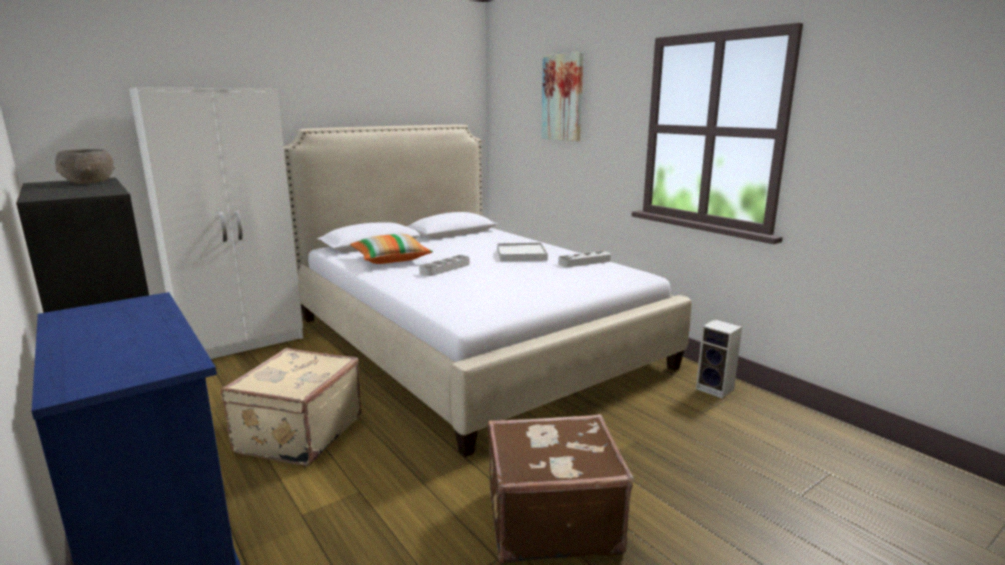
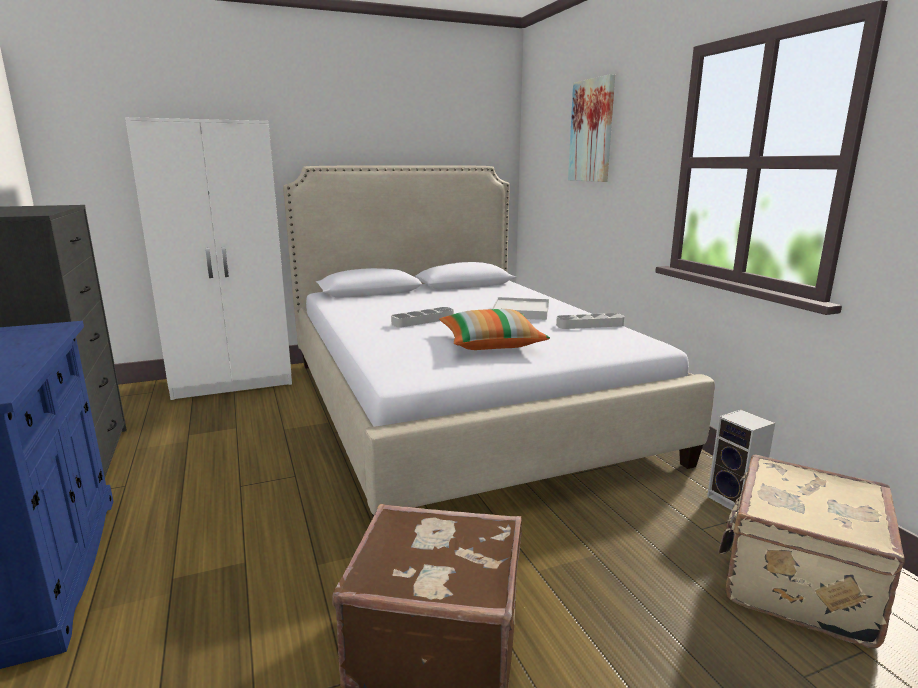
camera: 15 degrees right, 0 degrees up
grey bowl [55,149,115,184] -> none
beige suitcase [220,348,362,466] -> beige suitcase moved to [719,455,905,648]
pillow [350,234,433,264] -> pillow moved to [439,309,550,350]

